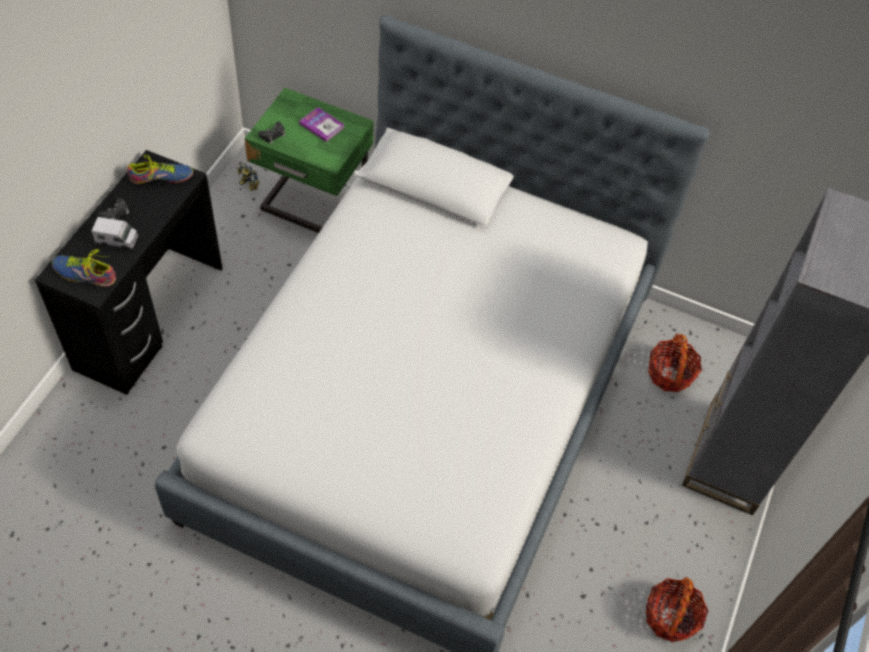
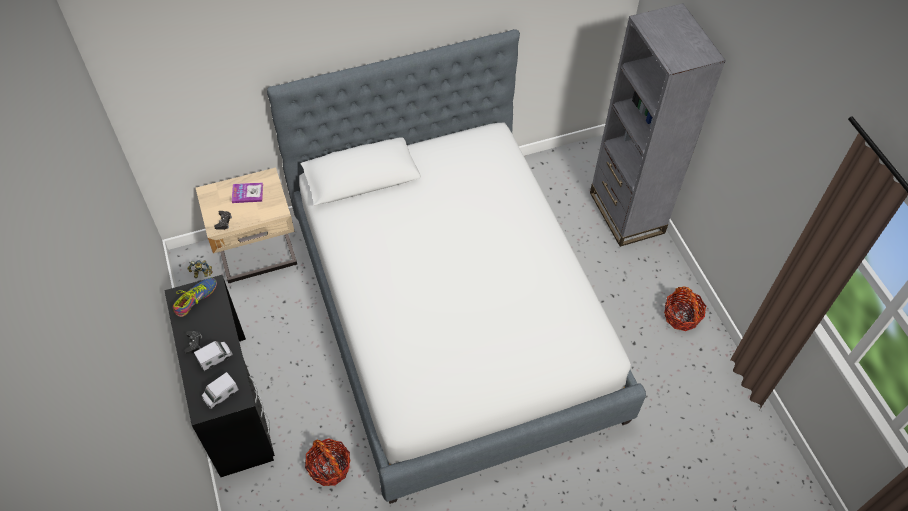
camera: 40 degrees left, 0 degrees up
shoe [52,249,116,287] -> toy truck [202,372,239,409]
green nightstand [245,88,374,233] -> beige nightstand [196,168,297,283]
basket [648,333,702,392] -> basket moved to [305,438,350,486]

